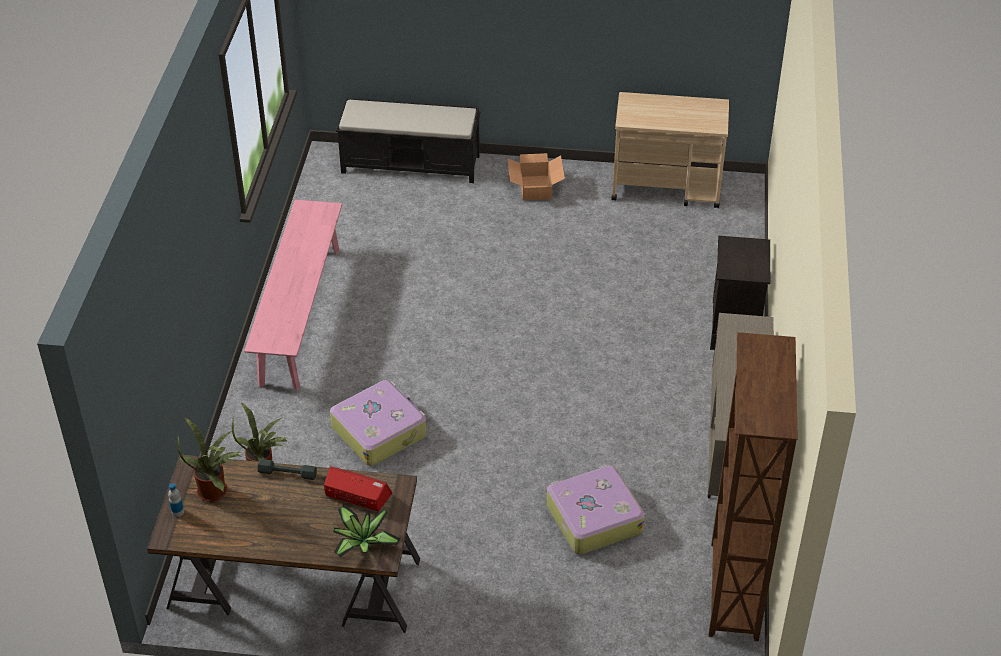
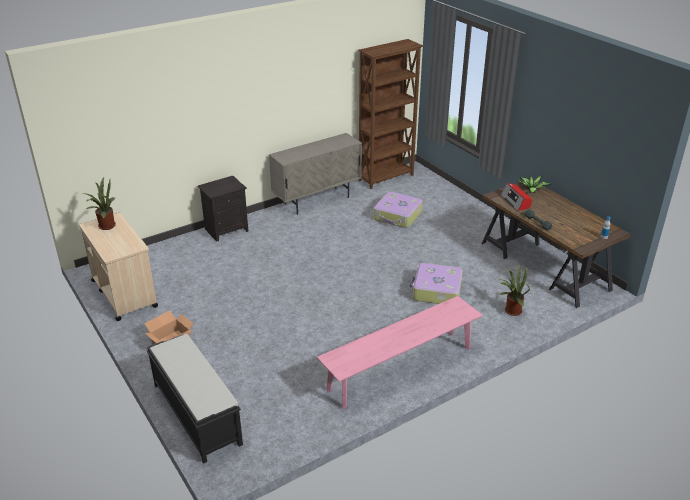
camera: 130 degrees left, 10 degrees down
potted plant [177,418,241,502] -> potted plant moved to [82,177,116,230]

